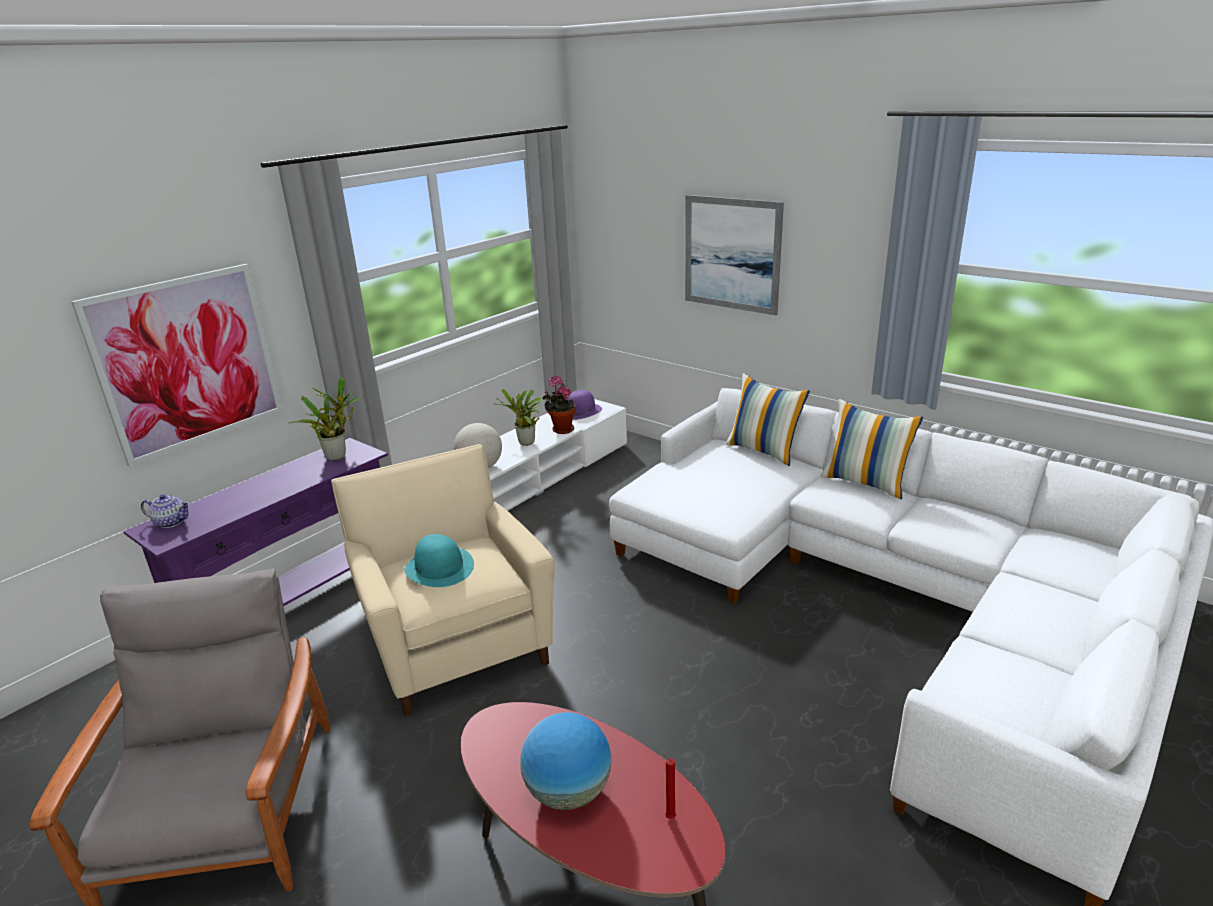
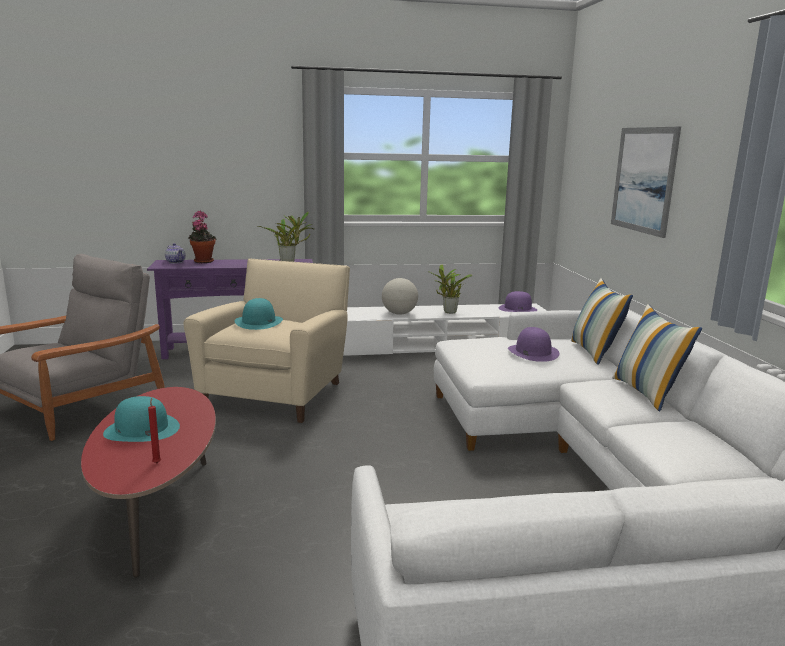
camera: 40 degrees right, 10 degrees down
picture [71,264,283,467] -> none
globe [520,712,611,810] -> turquoise hat [103,396,180,442]
potted plant [543,376,576,434] -> potted plant moved to [188,211,216,263]
none -> purple hat [508,327,560,362]

